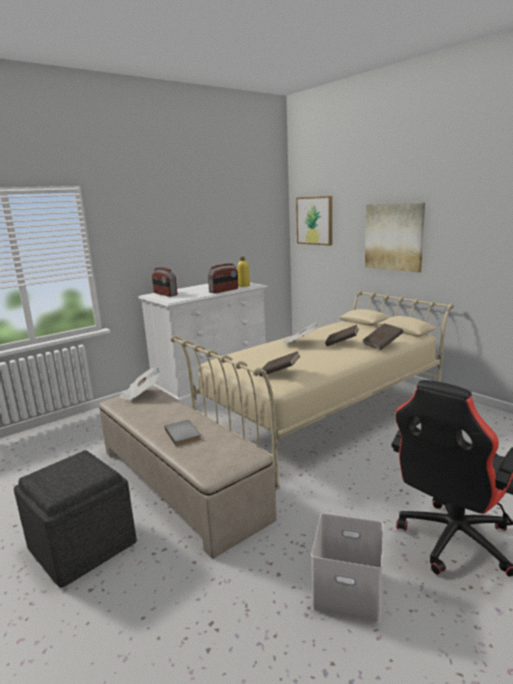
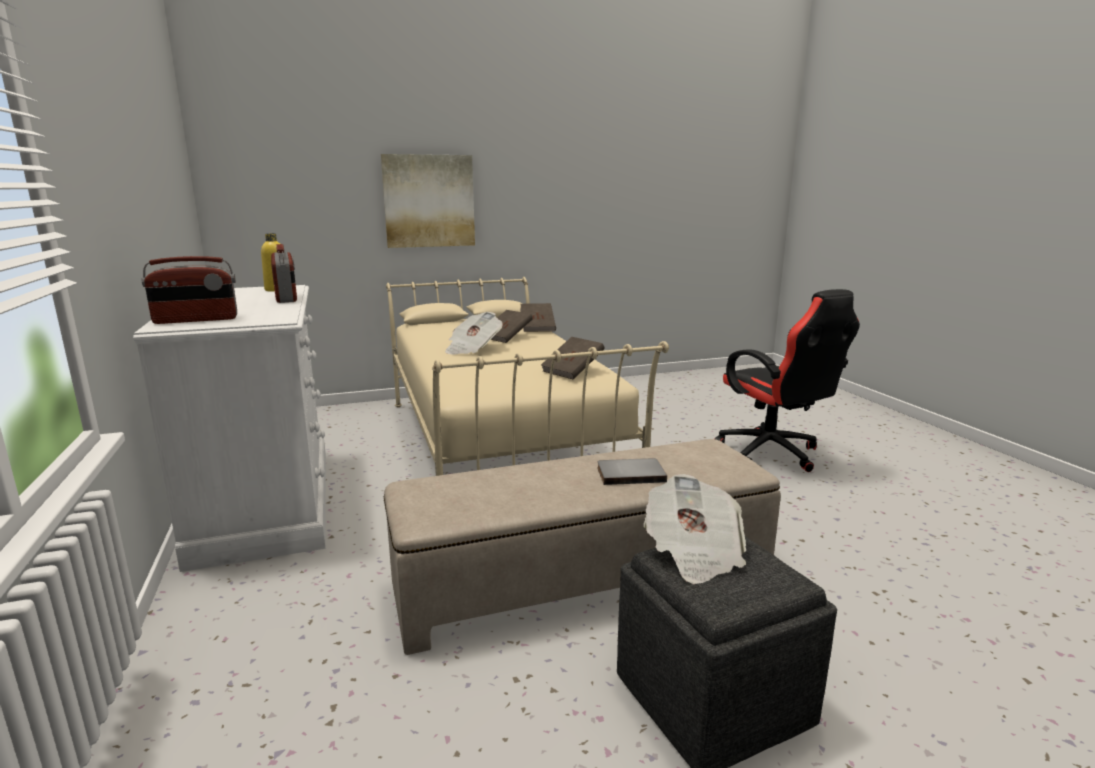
camera: 70 degrees left, 0 degrees up
newspaper [119,367,162,401] -> newspaper moved to [644,474,746,584]
picture [296,196,332,245] -> none
white storage box [311,513,384,624] -> none

